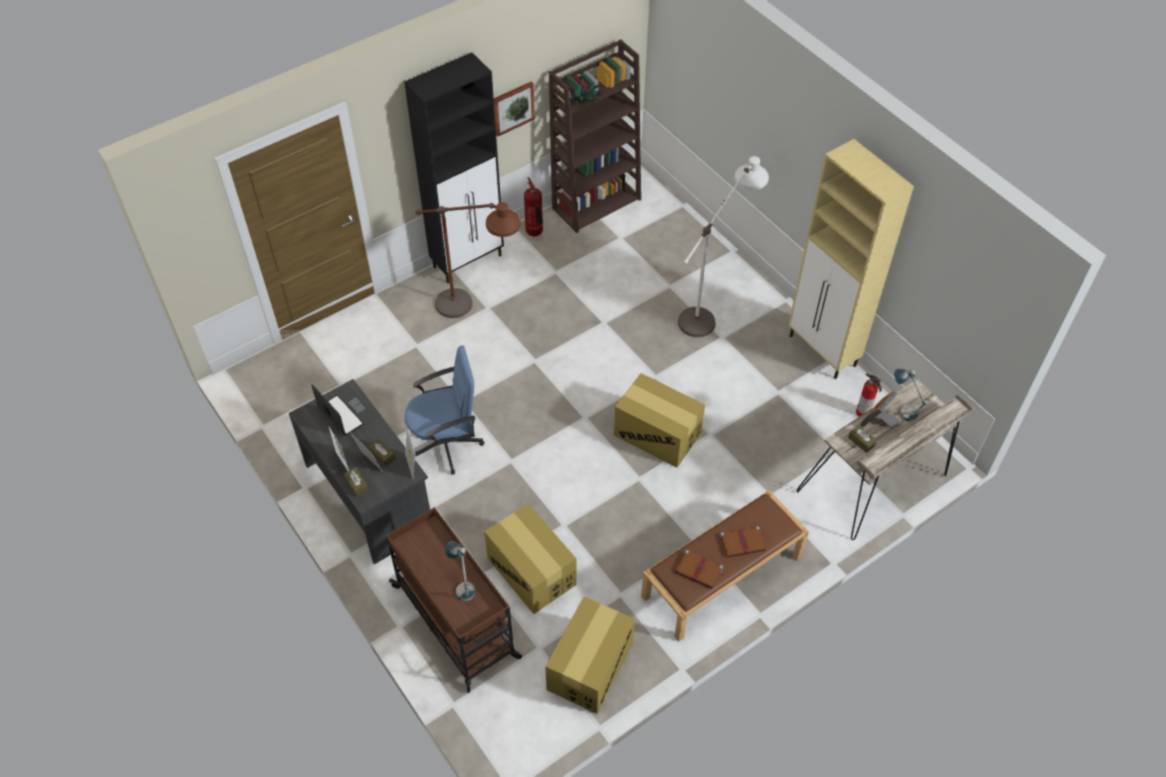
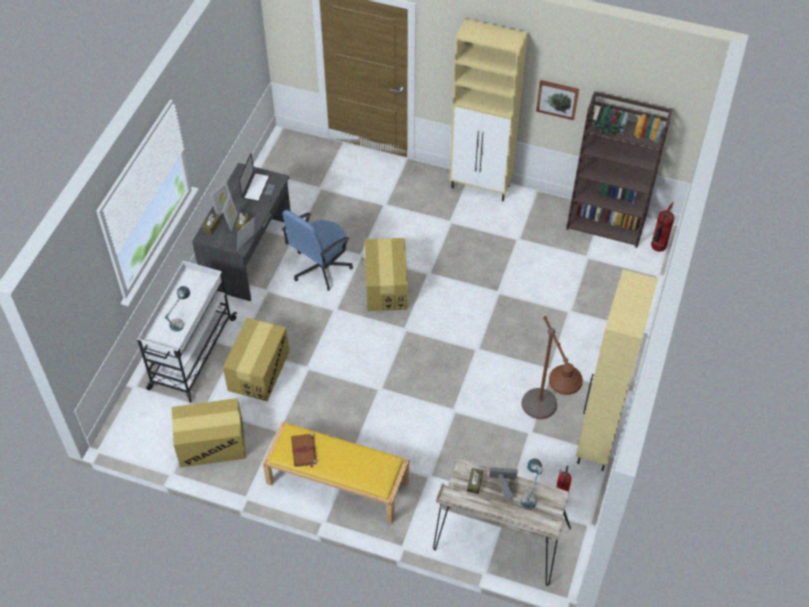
camera: 55 degrees right, 0 degrees up
brown cart [386,507,522,693] -> white cart [137,261,237,402]
black cabinet [404,53,504,283] -> beige cabinet [450,19,528,201]
blue office chair [405,345,484,474] -> blue office chair turned 90 degrees clockwise [282,210,353,291]
brown floor lamp [415,202,521,318] -> brown floor lamp moved to [522,316,583,419]
fire extinguisher [524,177,543,237] -> fire extinguisher moved to [651,202,675,252]
cardboard box [614,373,705,468] -> cardboard box moved to [365,238,408,311]
brown bench [641,490,809,642] -> yellow bench [263,421,409,524]
white floor lamp [678,156,769,337] -> none
brown book [720,527,766,557] -> none

